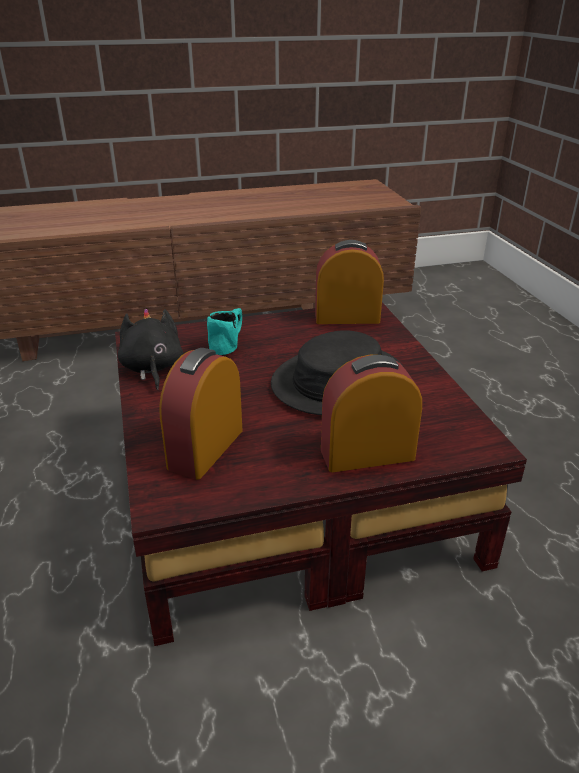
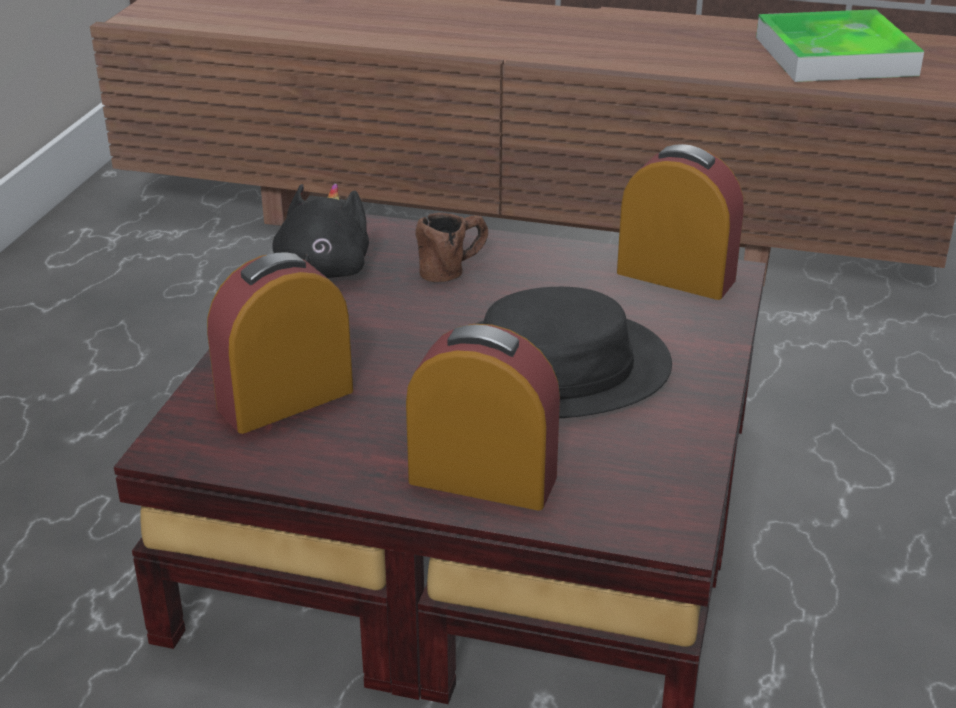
camera: 30 degrees right, 0 degrees up
turquoise mug [207,308,242,355] -> brown mug [416,213,488,282]
none -> tray [756,9,924,82]

